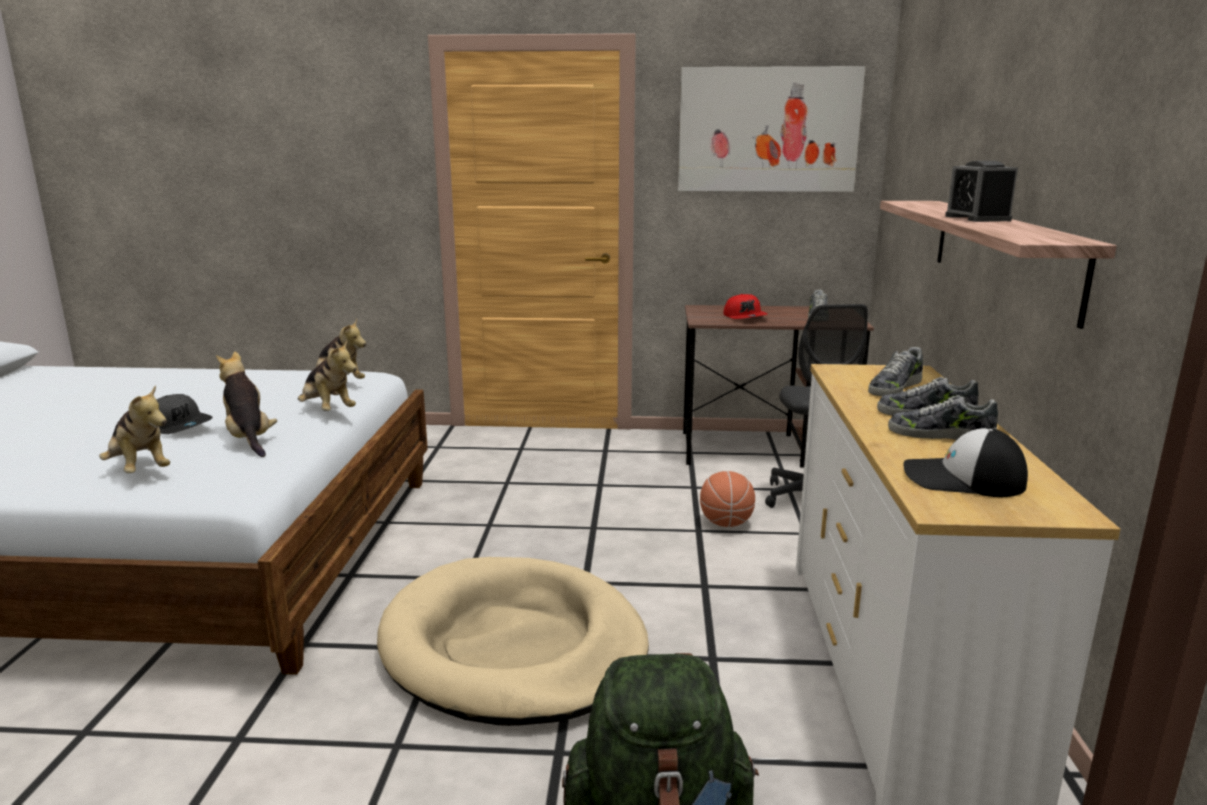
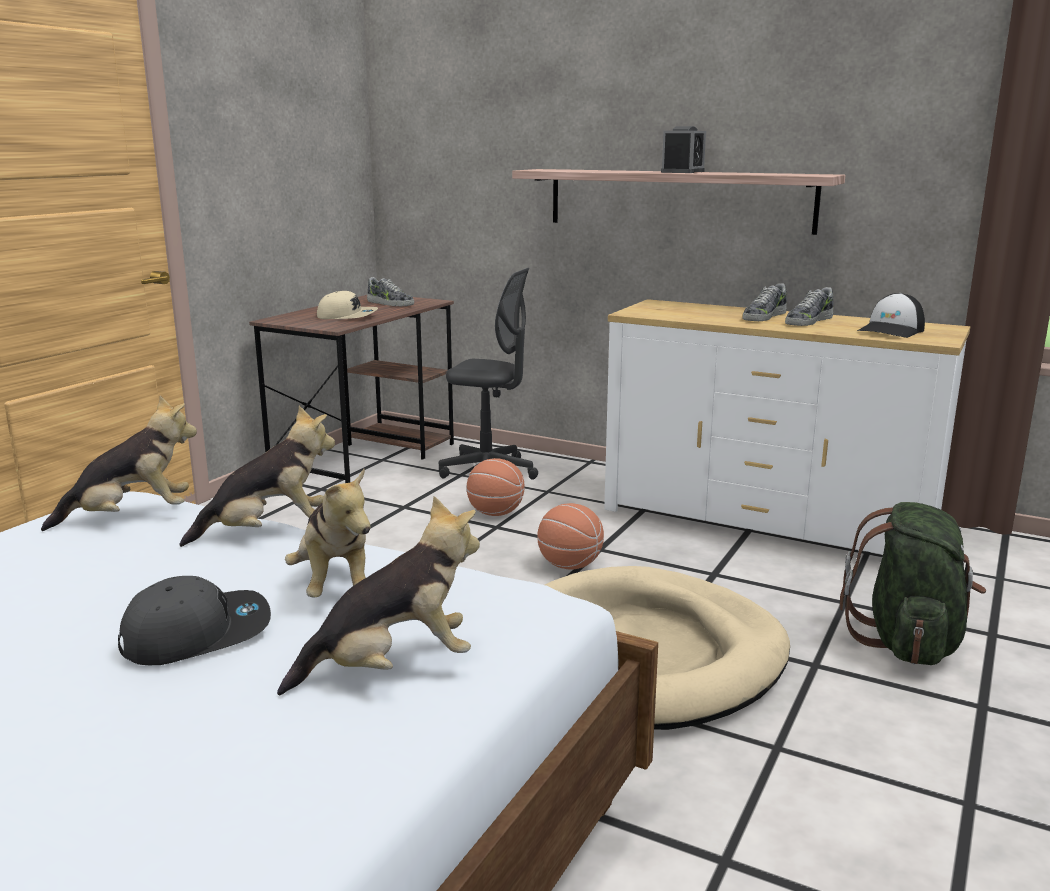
camera: 65 degrees left, 0 degrees up
plush toy [216,352,277,457] -> plush toy turned 105 degrees counterclockwise [285,469,370,598]
picture [678,66,865,192] -> none
red cap [723,294,767,319] -> beige cap [317,291,378,319]
shoe [868,347,923,396] -> none
alarm clock [945,161,1018,222] -> alarm clock turned 75 degrees counterclockwise [661,126,706,173]
none -> basketball [537,503,604,569]

